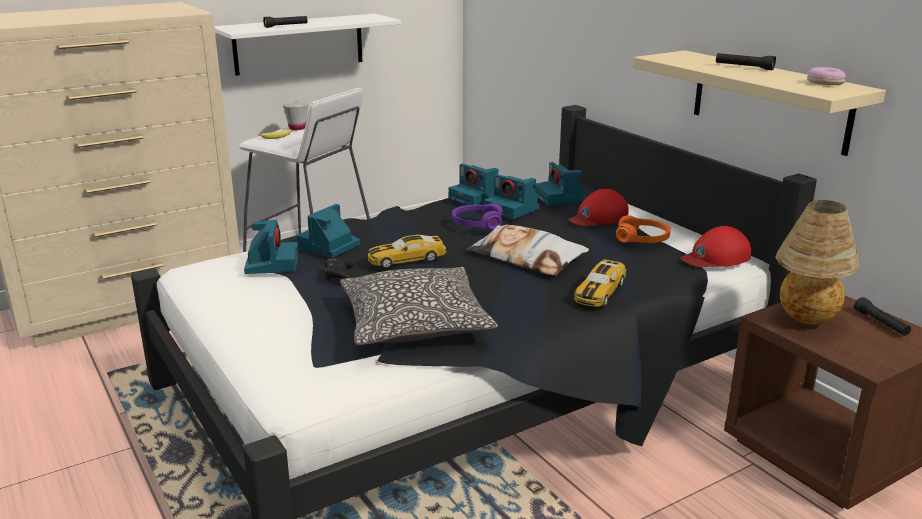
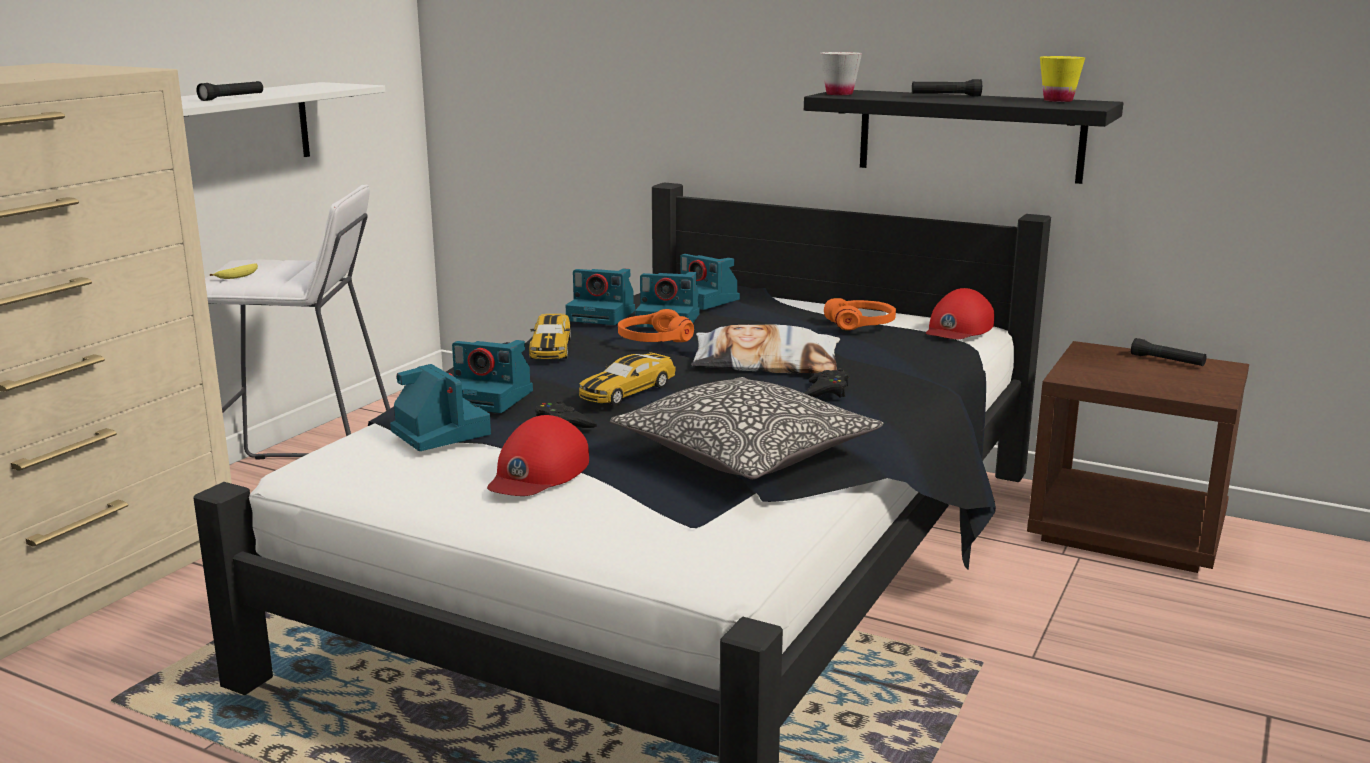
camera: 30 degrees left, 5 degrees down
white cup [283,102,308,130] -> white cup moved to [820,52,862,95]
camera [297,204,360,258] -> camera turned 75 degrees counterclockwise [452,340,533,413]
purple headphones [452,203,503,230] -> orange headphones [618,309,694,342]
red cap [569,189,629,226] -> red cap moved to [487,415,589,496]
toy car [574,259,626,307] -> toy car moved to [529,314,571,359]
beige shelf [633,50,886,156] -> black shelf [804,90,1123,184]
table lamp [775,200,860,325] -> none
donut [807,67,846,85] -> yellow cup [1040,56,1085,102]
none -> black game controller [805,368,850,397]

